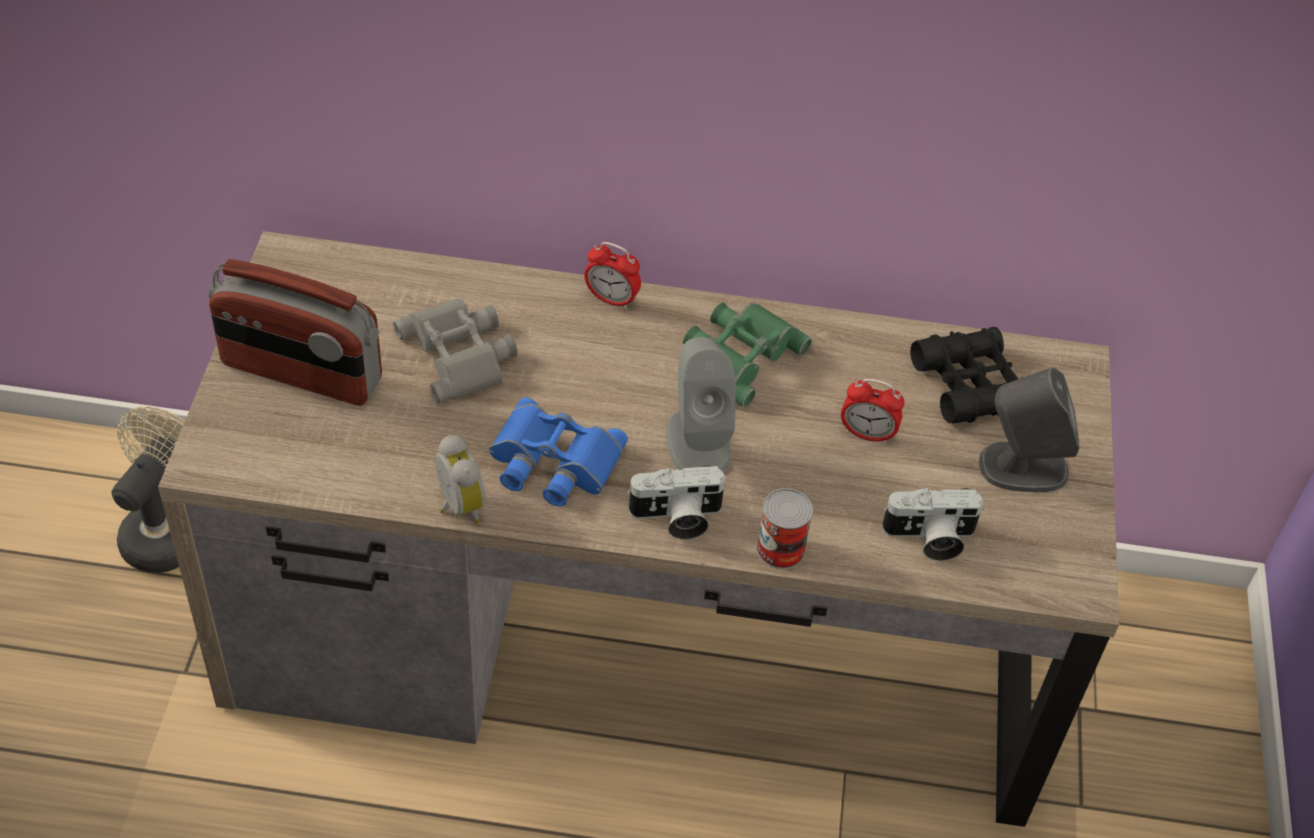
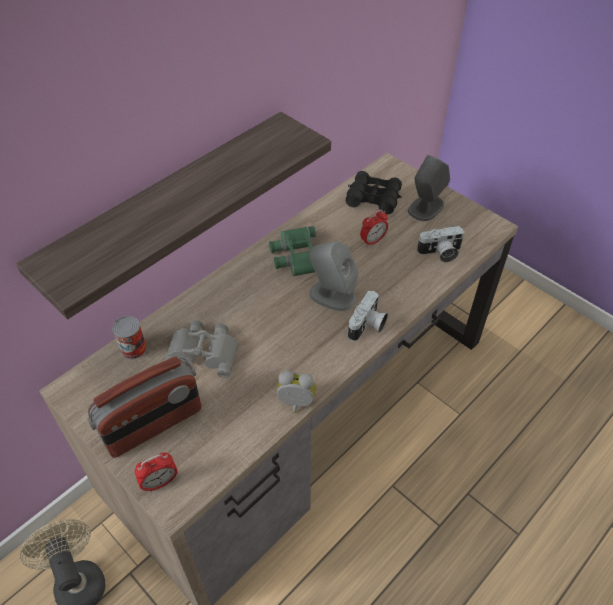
camera: 50 degrees left, 0 degrees up
blue binoculars [489,398,628,507] -> none
alarm clock [584,242,641,309] -> alarm clock moved to [134,452,177,492]
can [756,488,813,569] -> can moved to [112,316,147,359]
camera [882,488,984,561] -> camera turned 45 degrees clockwise [417,226,464,262]
none -> shelf [16,112,331,319]

